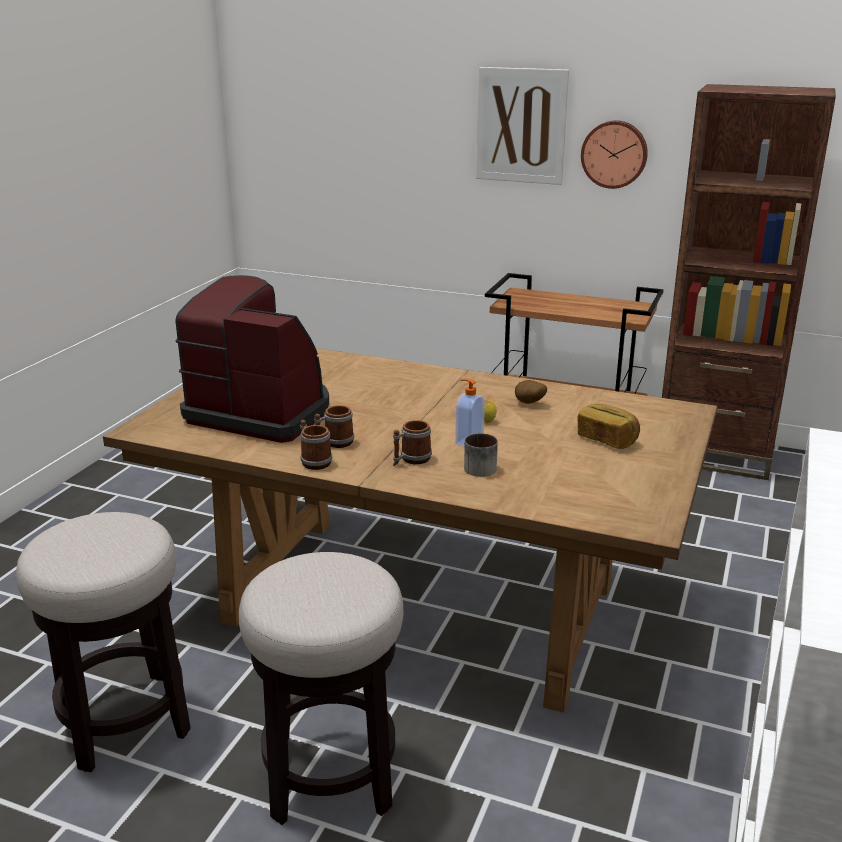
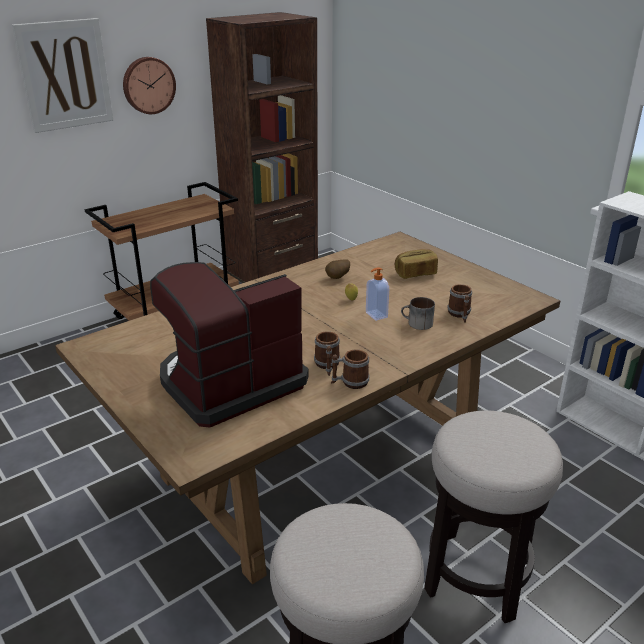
camera: 60 degrees left, 5 degrees up
mug [393,420,432,466] -> mug moved to [447,284,472,323]

